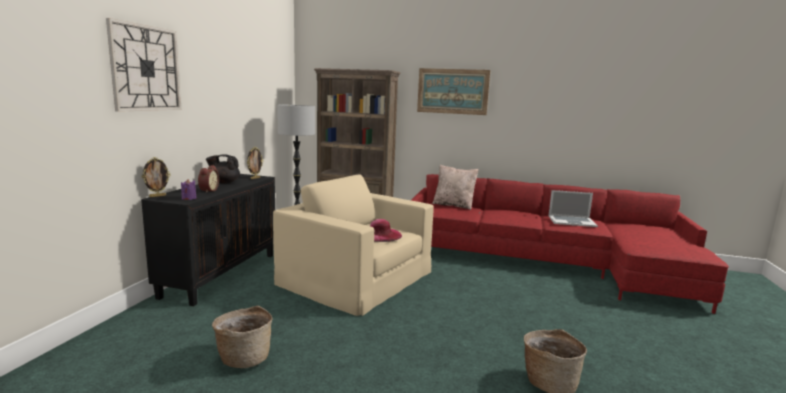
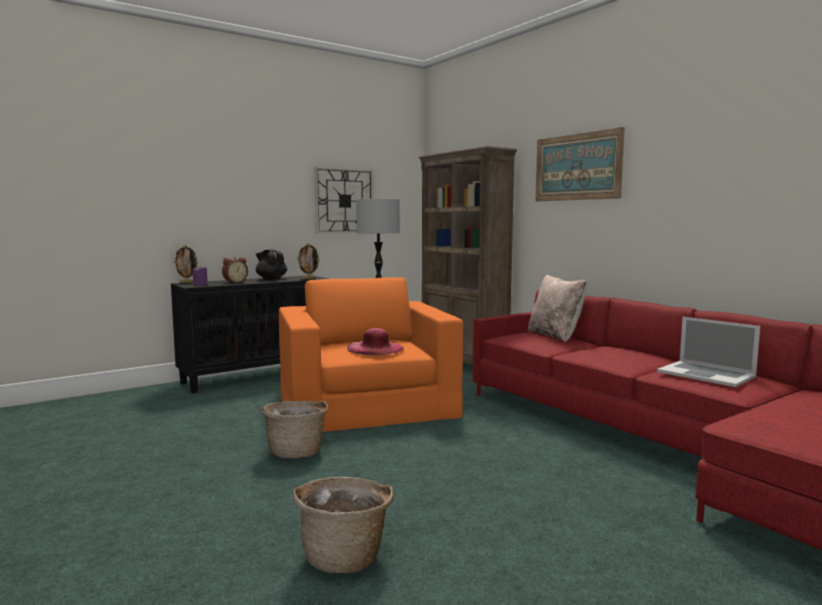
camera: 40 degrees right, 5 degrees down
wall clock [106,18,181,112] -> wall clock moved to [314,166,374,234]
basket [212,306,273,368] -> basket moved to [261,401,328,458]
beige armchair [273,175,434,316] -> orange armchair [279,277,463,432]

